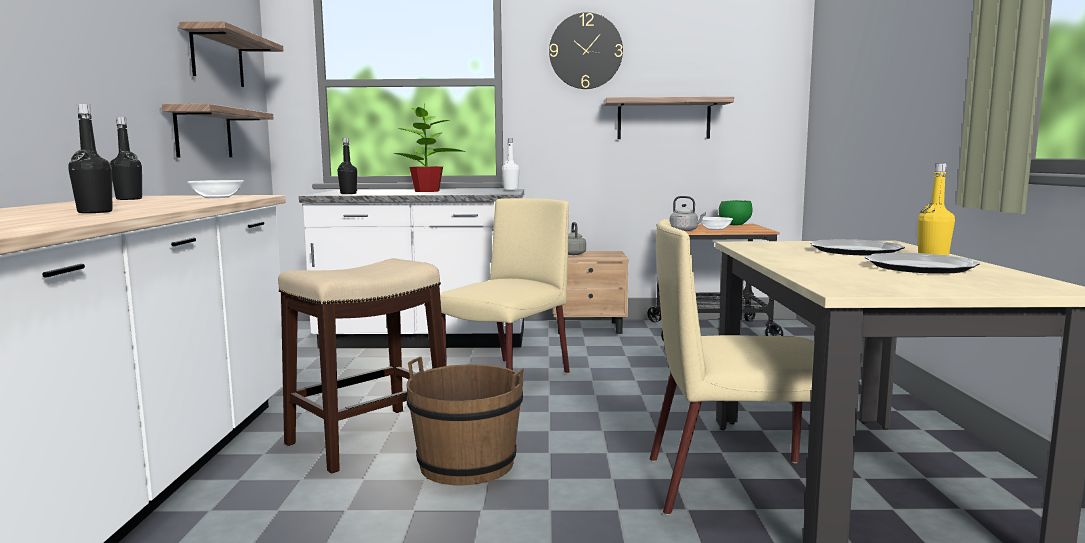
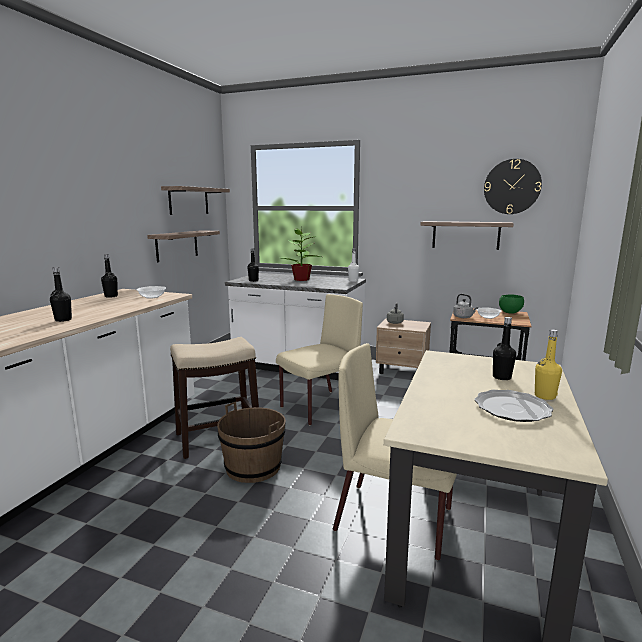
camera: 20 degrees right, 5 degrees up
wall clock [549,12,623,89] -> wall clock moved to [484,159,542,214]
plate [810,239,905,256] -> black bottle [493,317,516,380]

